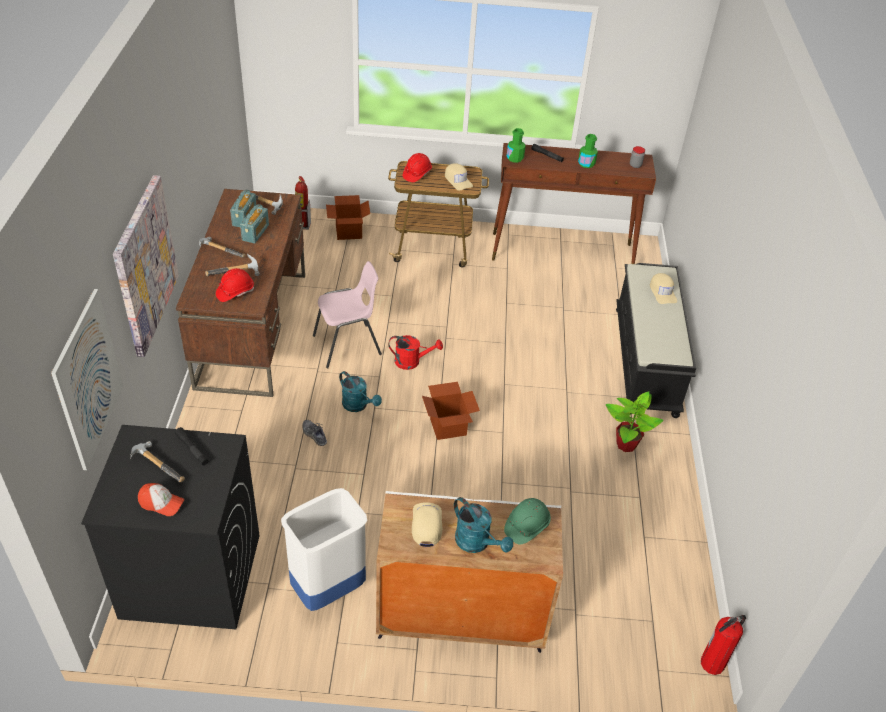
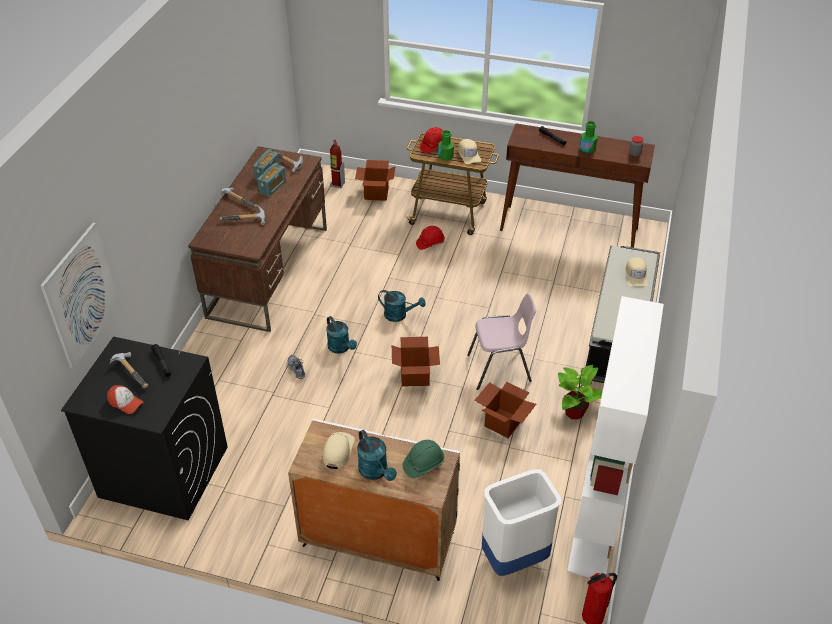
camera: 15 degrees right, 0 degrees up
picture [113,175,179,357] -> none
red hard hat [216,268,254,302] -> red hard hat moved to [416,226,445,250]
white trash can [281,488,367,611] -> white trash can moved to [482,470,561,576]
pink chair [313,261,382,368] -> pink chair moved to [467,293,536,390]
red watering can [388,335,443,370] -> turquoise watering can [378,290,426,322]
green bottle [507,128,526,163] -> green bottle moved to [438,130,454,161]
none -> cardboard box [475,382,536,438]
none -> white bookcase [567,296,664,578]

